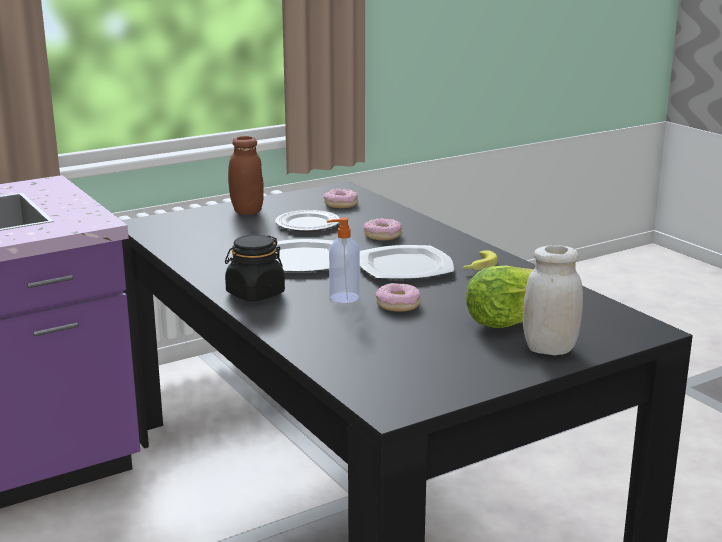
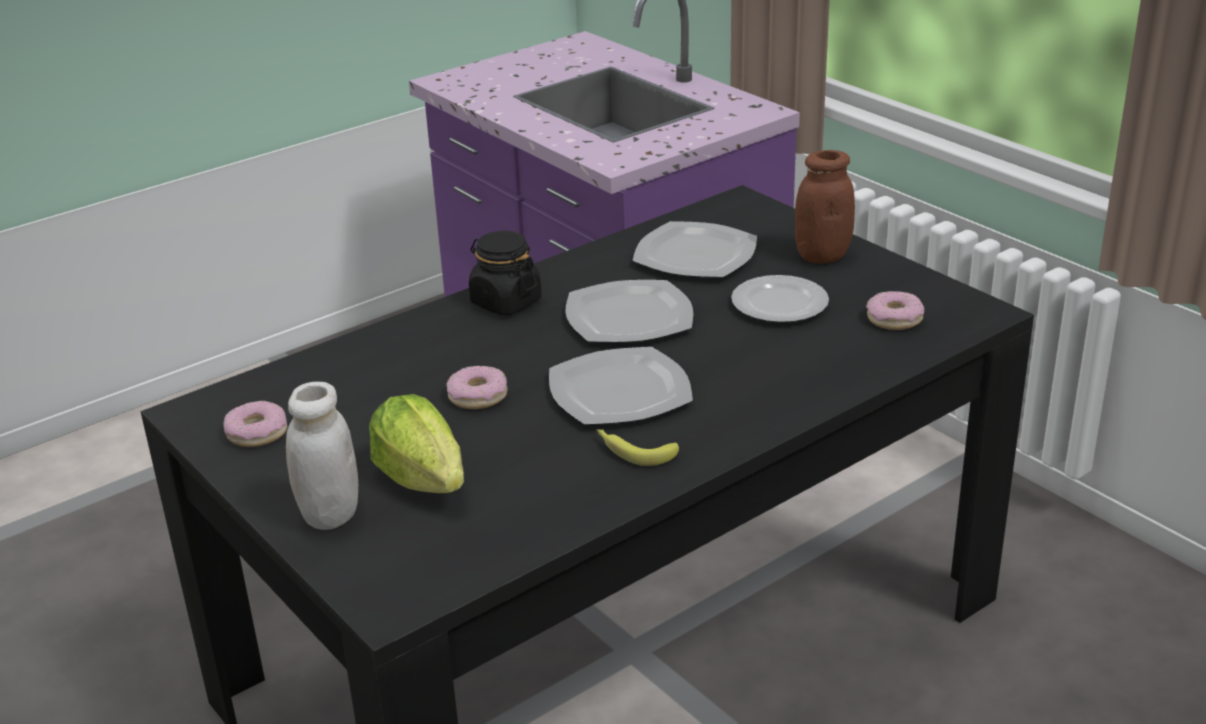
camera: 85 degrees right, 10 degrees up
soap dispenser [327,217,360,303] -> none
donut [363,218,402,240] -> donut moved to [223,401,287,447]
none -> plate [633,221,757,278]

